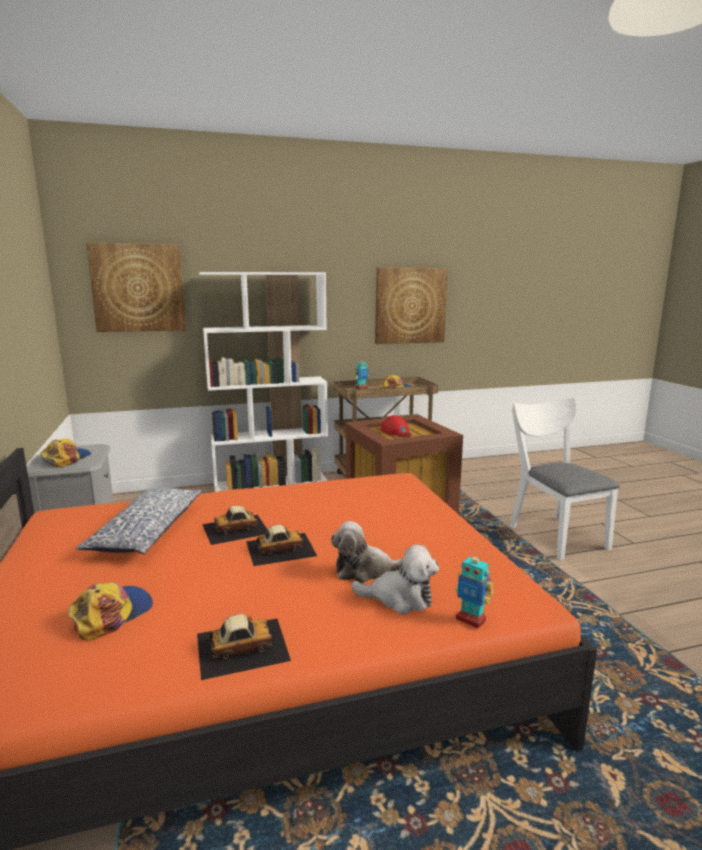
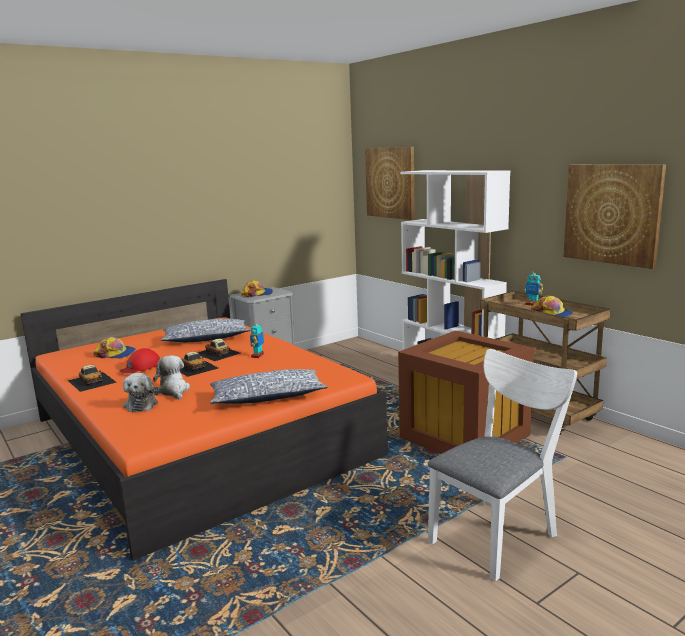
camera: 70 degrees right, 0 degrees up
red cap [381,415,412,437] -> red cap moved to [119,348,160,373]
toy robot [455,551,494,629] -> toy robot moved to [250,320,264,358]
none -> pillow [210,369,328,404]

